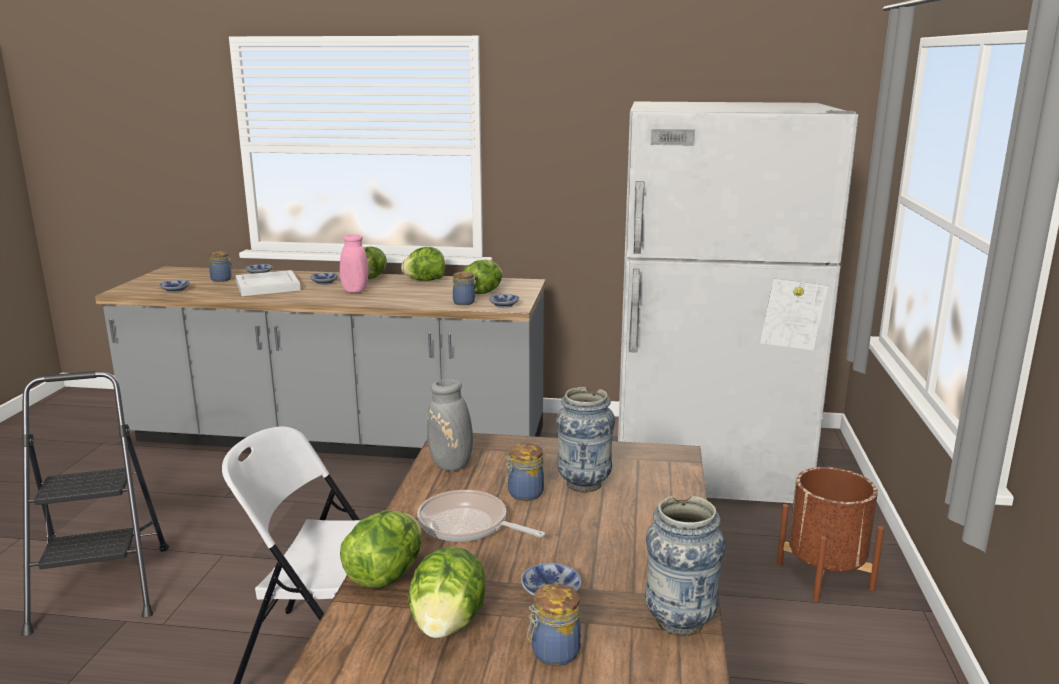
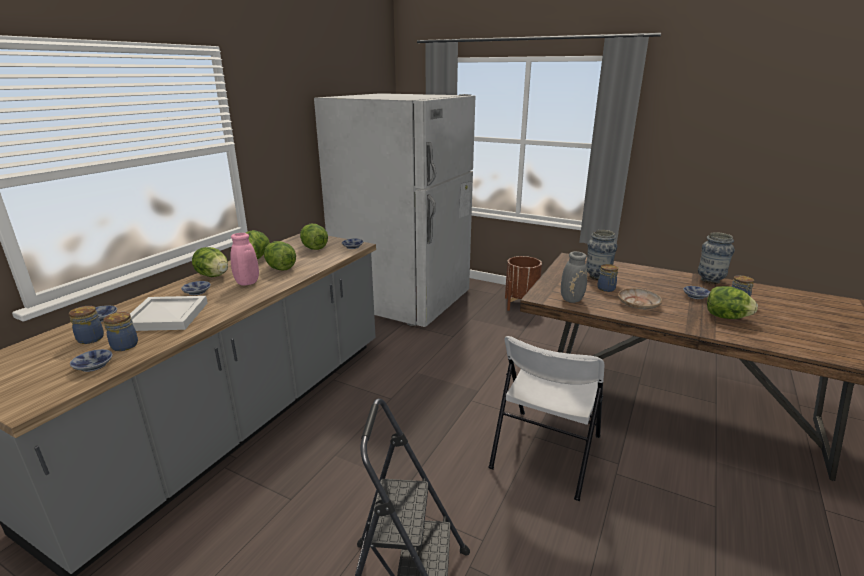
camera: 70 degrees left, 5 degrees up
lettuce [340,510,421,589] -> lettuce moved to [264,241,296,271]
frying pan [417,490,545,542] -> beige plate [618,288,662,309]
jar [453,272,477,305] -> jar moved to [103,312,138,351]

